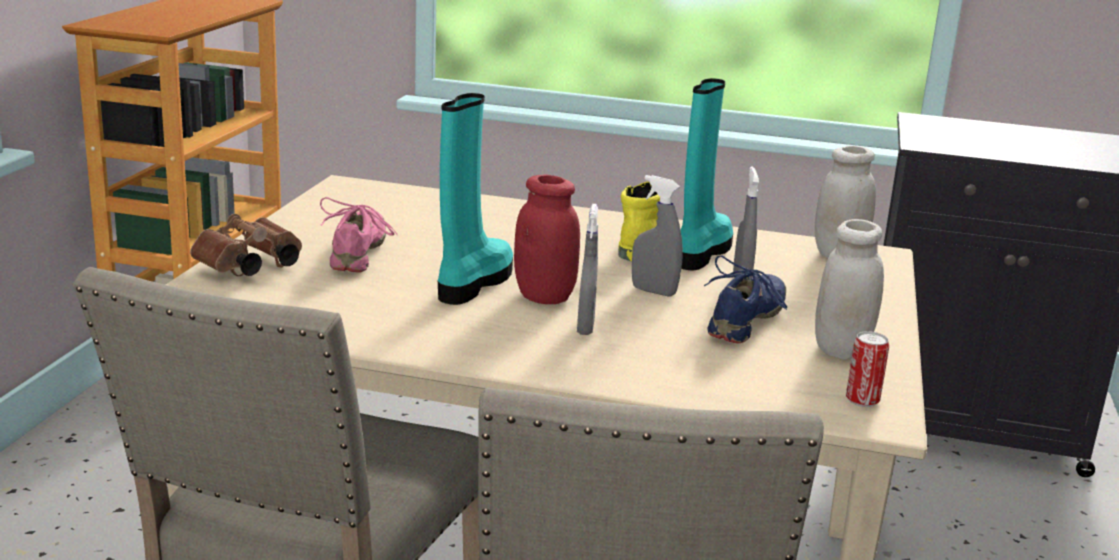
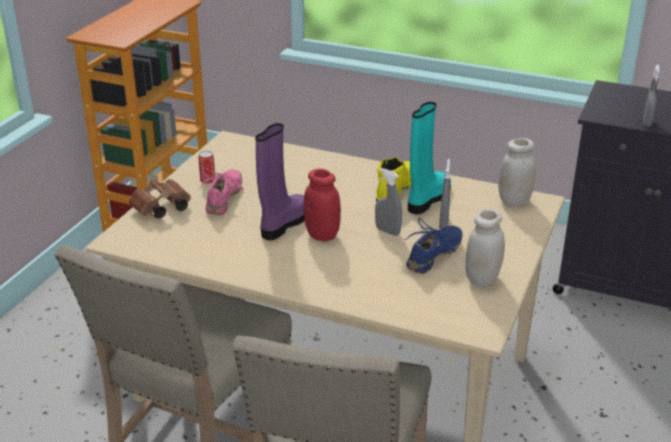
camera: 10 degrees right, 10 degrees up
turquoise boot [438,93,513,305] -> purple boot [255,123,305,240]
grey spray bottle [577,204,598,335] -> grey spray bottle moved to [643,65,660,127]
can [846,331,889,407] -> can moved to [198,151,215,184]

